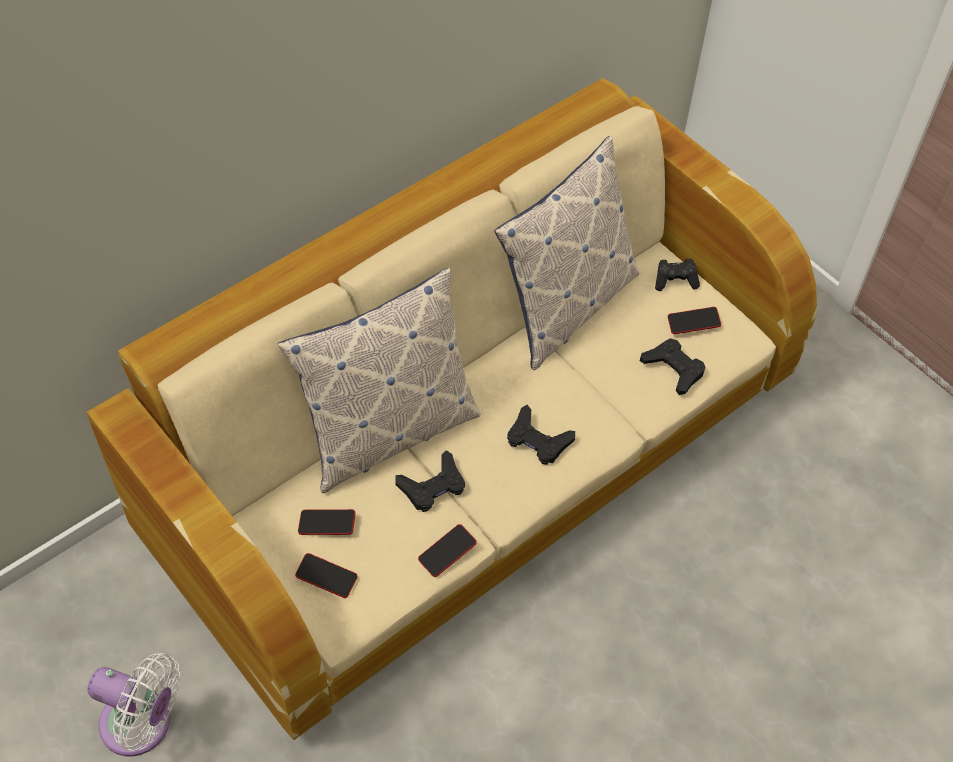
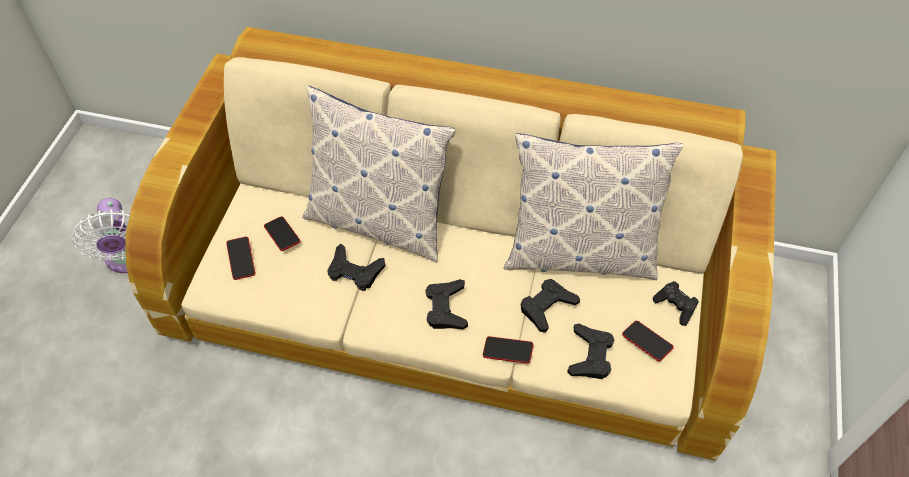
camera: 55 degrees right, 0 degrees up
phone [418,524,477,577] -> phone moved to [483,336,534,364]
none -> black game controller [521,279,580,333]

